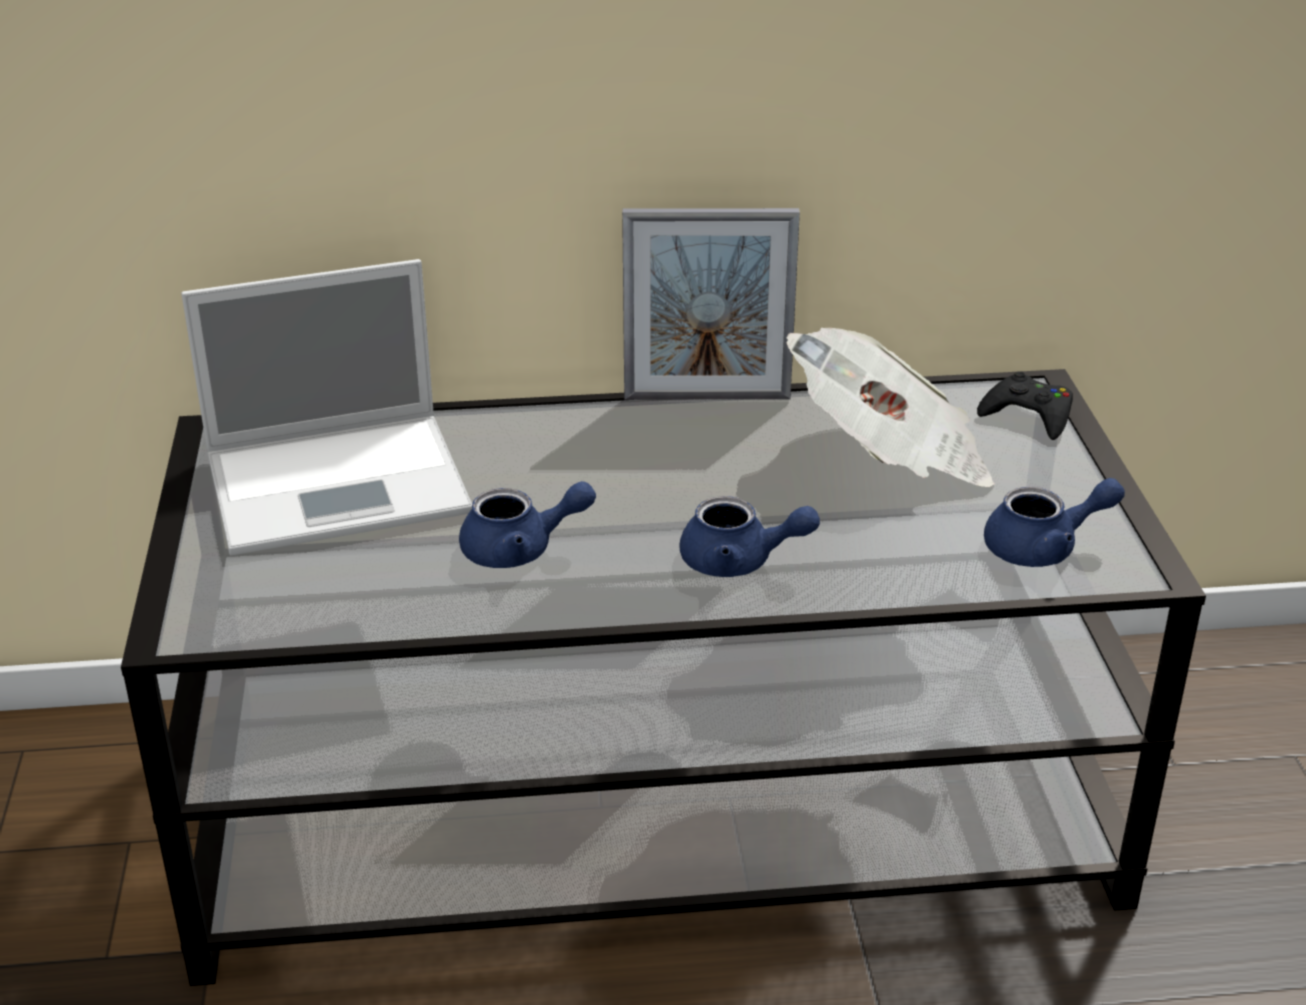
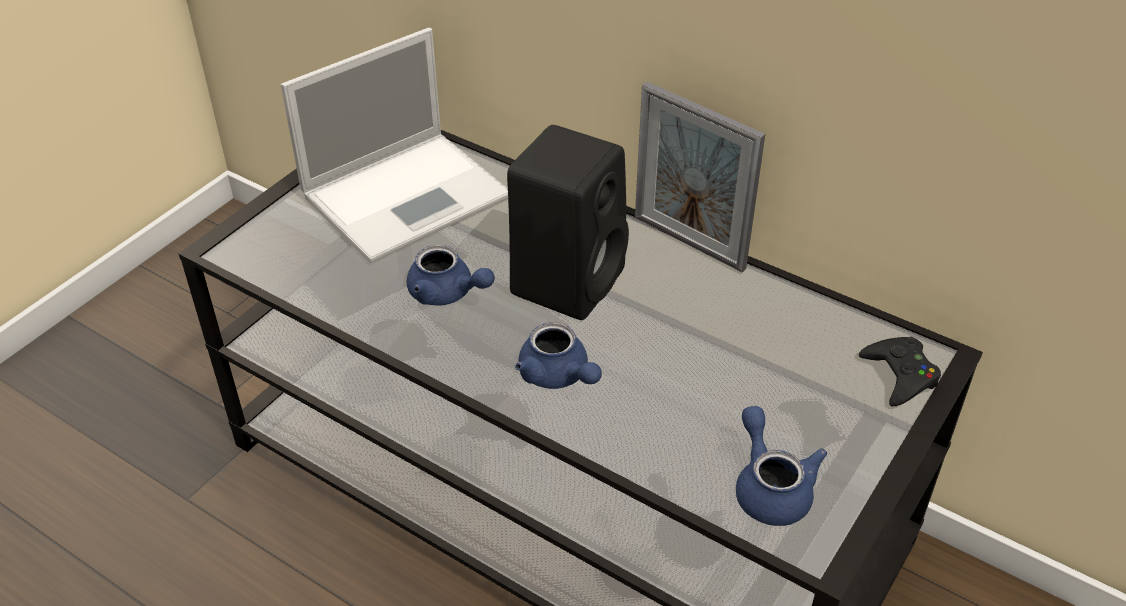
camera: 40 degrees right, 10 degrees up
laptop [181,259,472,556] -> laptop turned 60 degrees counterclockwise [281,28,508,263]
newspaper [787,328,995,487] -> none
blue teapot [984,478,1125,567] -> blue teapot turned 135 degrees counterclockwise [736,406,827,526]
none -> black speaker [507,125,629,320]

